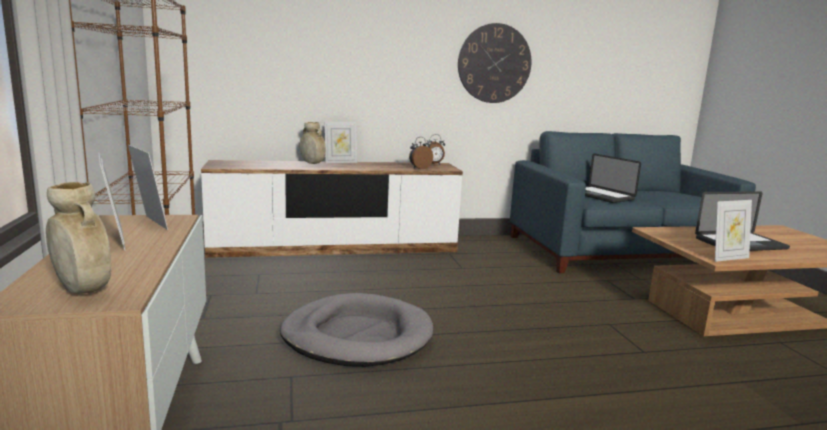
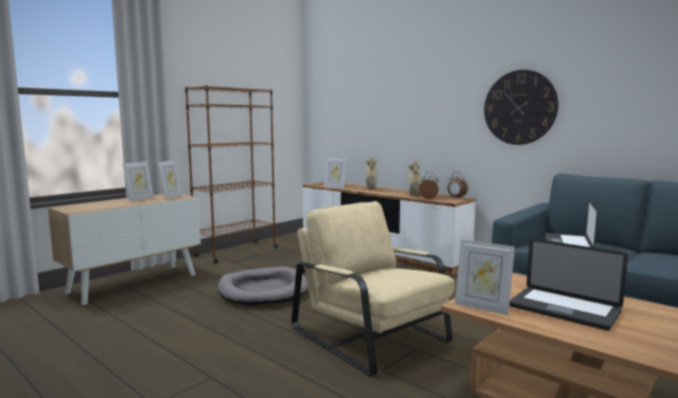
camera: 55 degrees right, 5 degrees down
beige vase [46,182,111,294] -> beige vase moved to [408,162,421,195]
picture frame [324,122,357,163] -> picture frame moved to [324,157,347,189]
none -> beige armchair [291,201,455,376]

